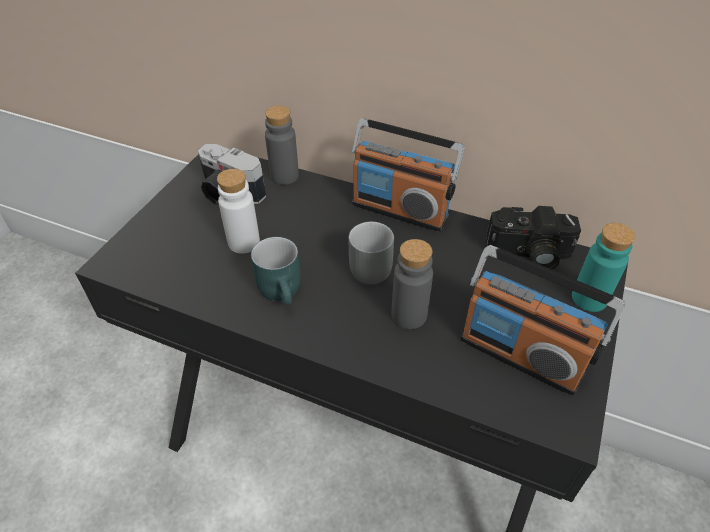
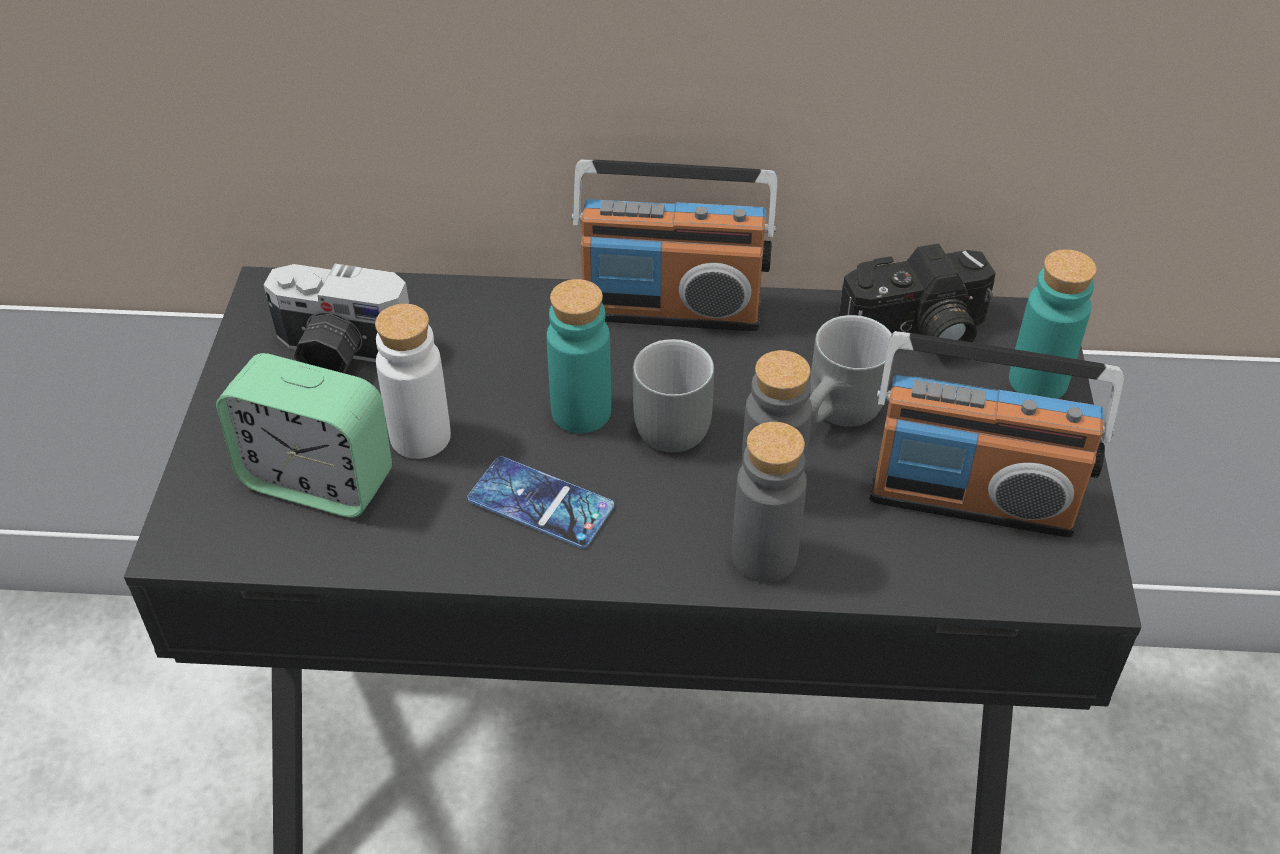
camera: 20 degrees left, 0 degrees up
turquoise mug [251,237,300,305] -> phone [468,456,614,548]
grey bottle [265,106,299,185] -> grey bottle moved to [732,422,807,583]
none -> alarm clock [216,353,392,518]
none -> turquoise bottle [547,279,611,433]
none -> grey mug [810,315,895,427]

